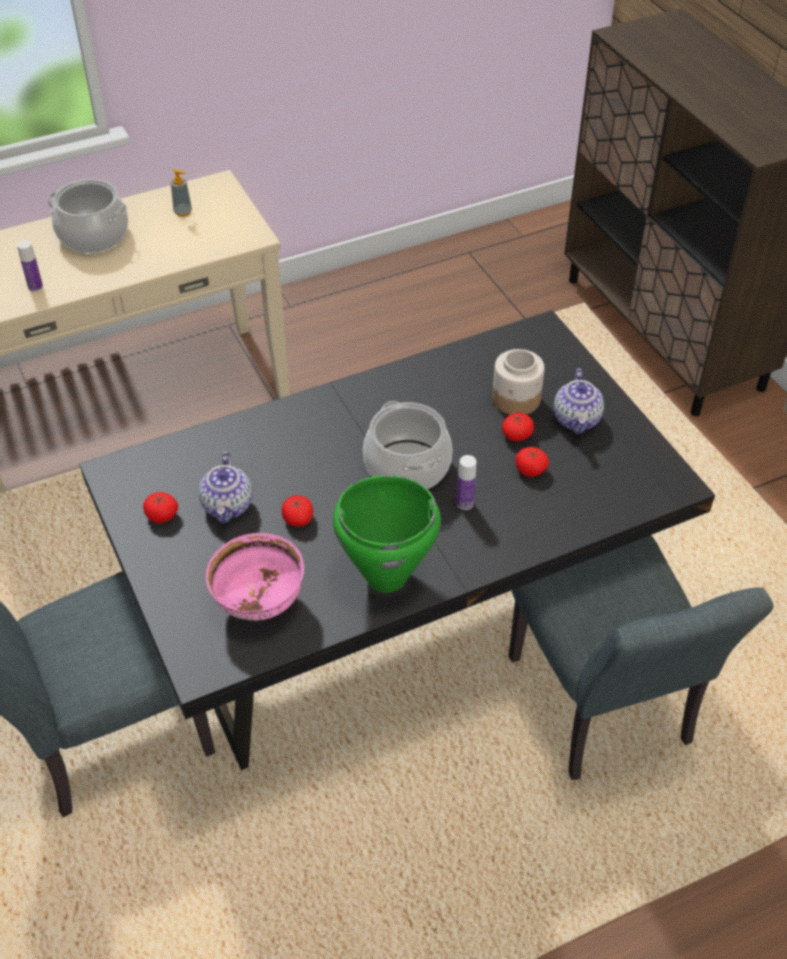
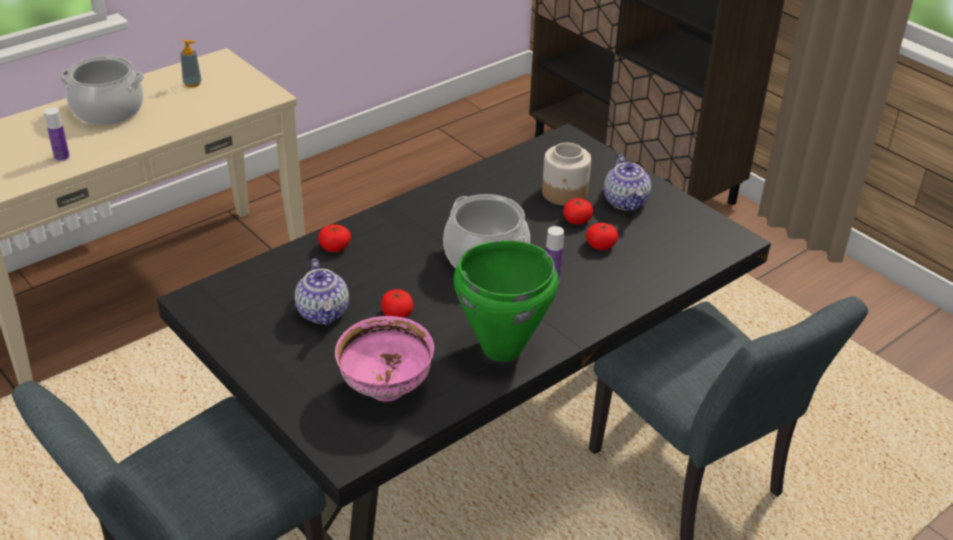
camera: 15 degrees left, 10 degrees down
tomato [143,492,178,523] -> tomato moved to [318,224,351,252]

